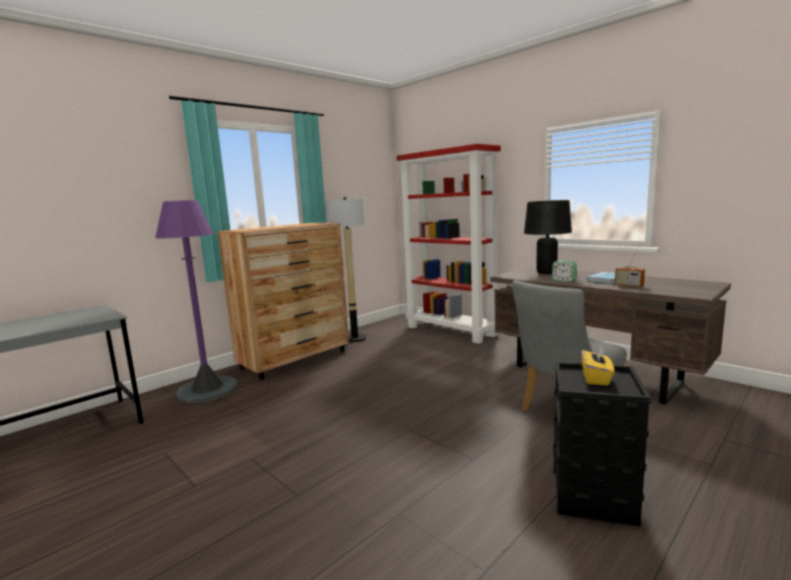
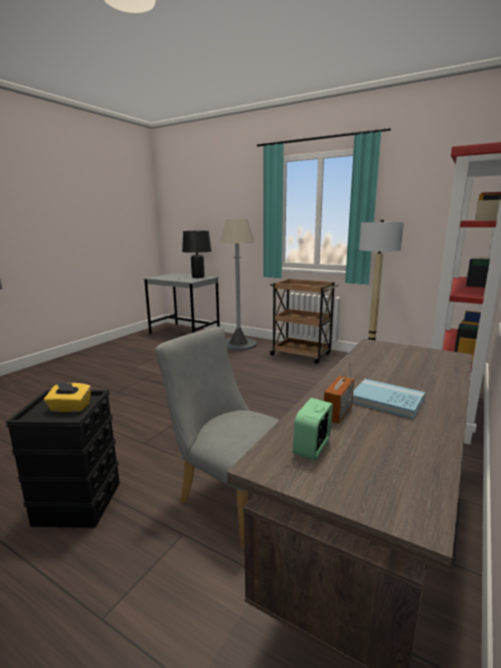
camera: 75 degrees right, 5 degrees up
purple floor lamp [155,200,237,403] -> grey floor lamp [220,219,257,351]
brown dresser [217,223,349,380] -> brown cart [269,279,339,364]
black table lamp [524,200,572,274] -> black table lamp moved to [182,231,211,278]
alarm clock [552,261,577,282] -> alarm clock moved to [293,398,333,460]

